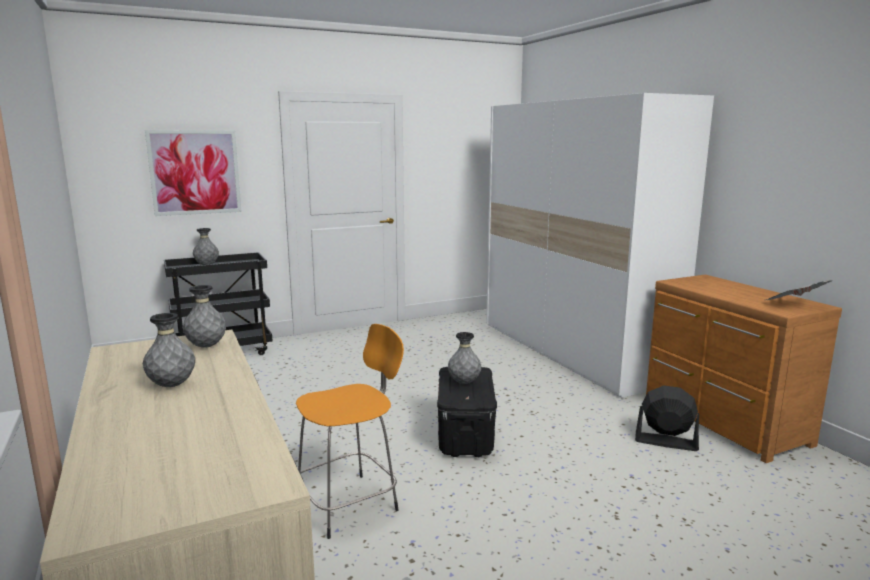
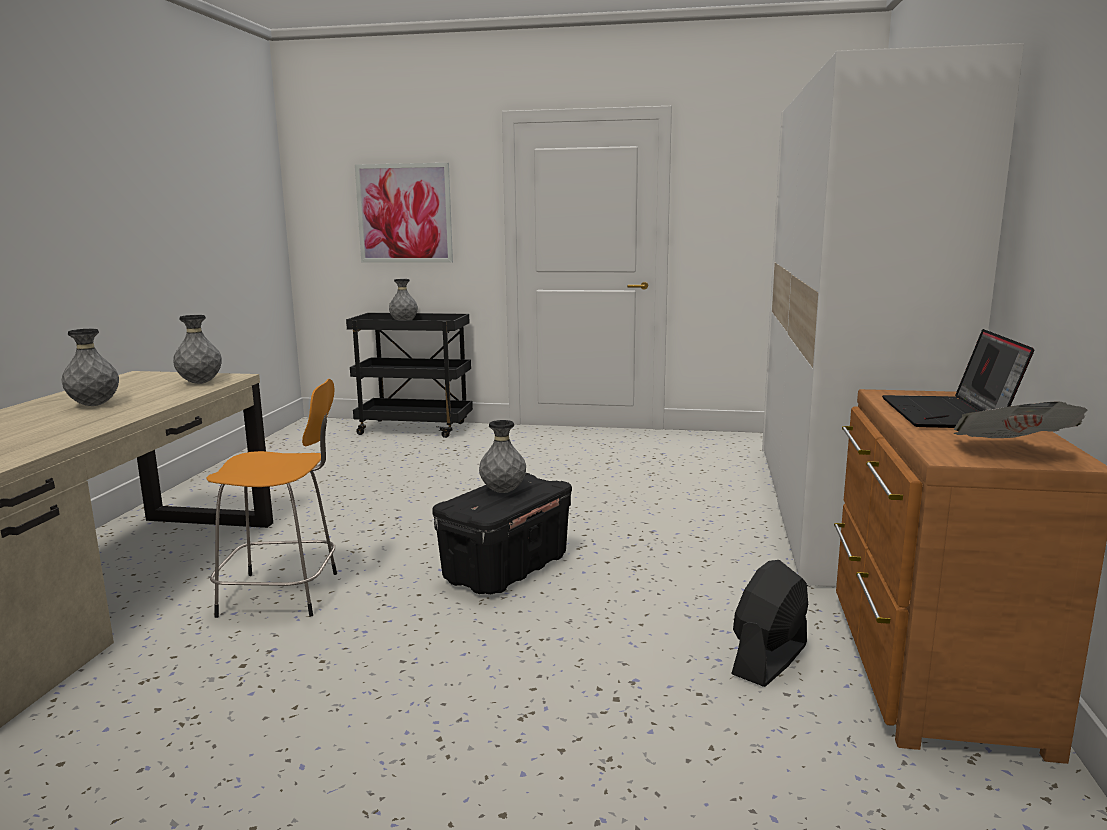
camera: 35 degrees right, 0 degrees up
black fan [635,386,699,451] -> black fan turned 105 degrees counterclockwise [731,560,808,687]
none -> laptop [882,329,1034,428]

